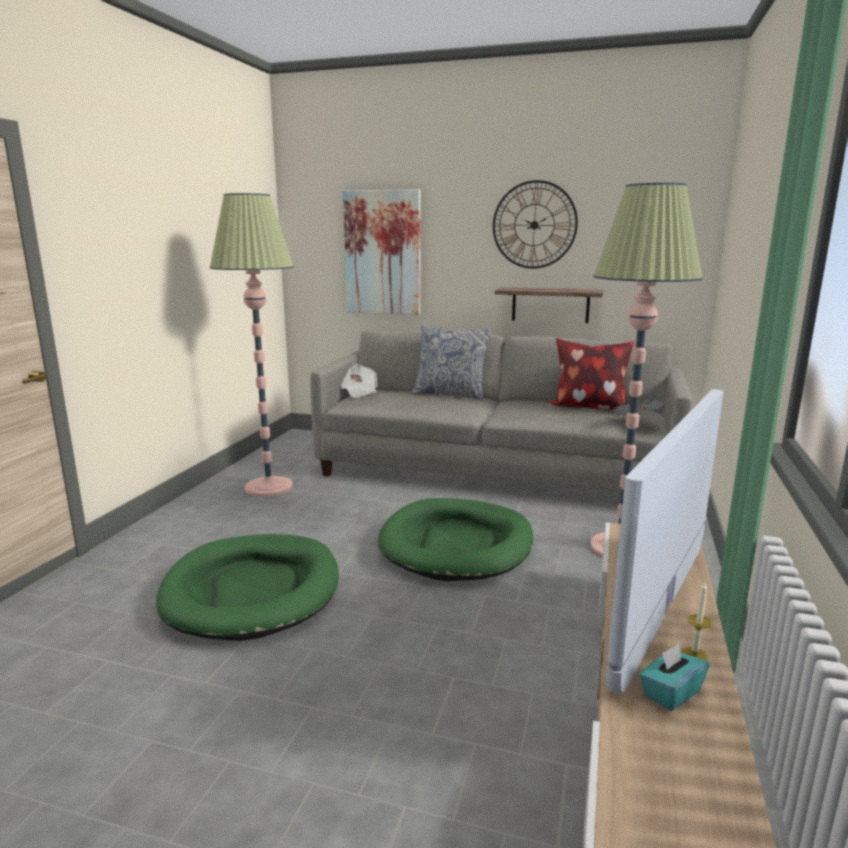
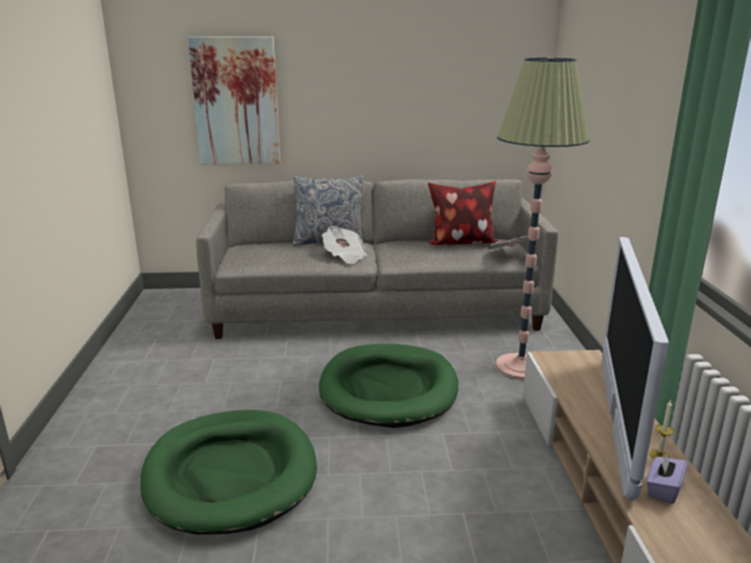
camera: 20 degrees left, 5 degrees up
floor lamp [210,193,294,497] -> none
newspaper [341,363,378,398] -> newspaper moved to [322,226,367,264]
wall clock [493,180,578,269] -> none
shelf [495,287,604,323] -> none
turquoise tissue box [639,643,710,711] -> purple tissue box [646,453,687,504]

